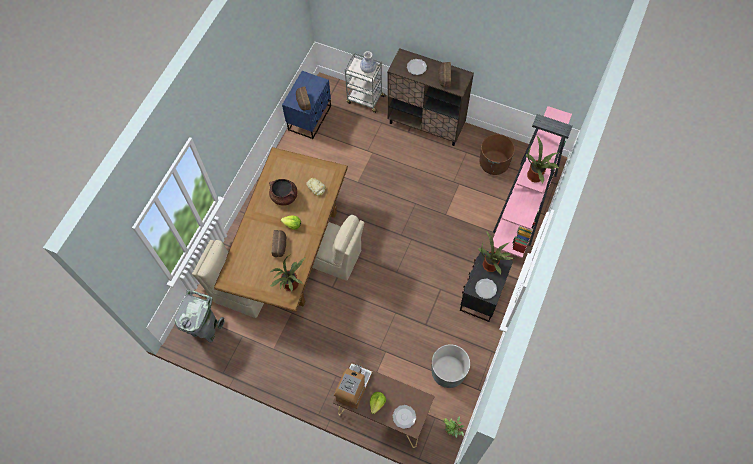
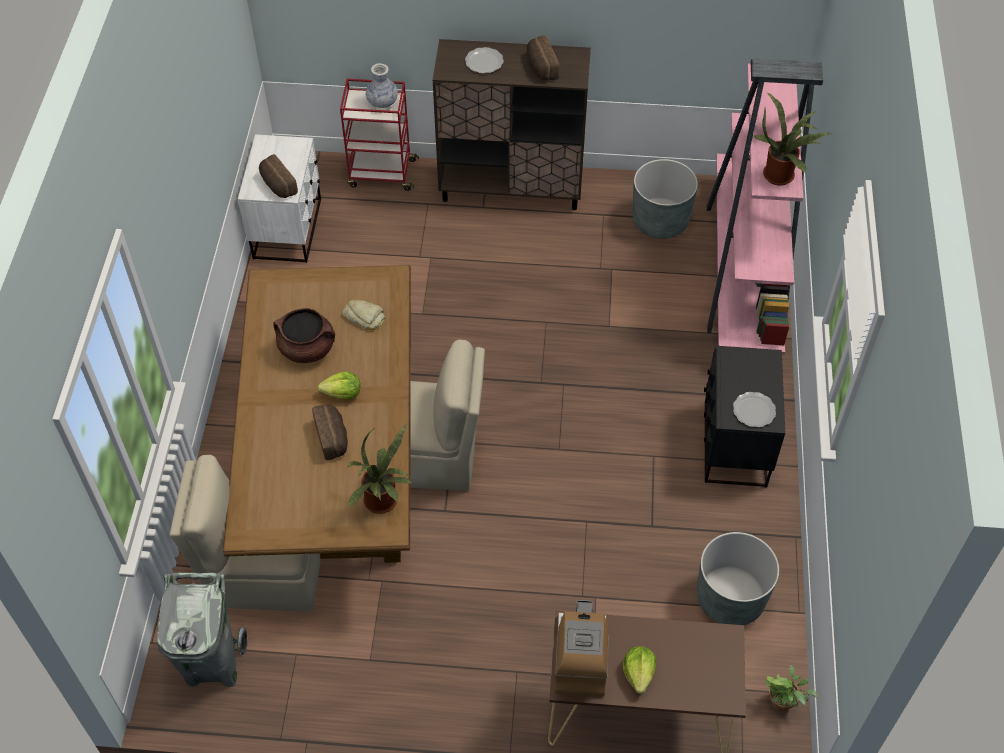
camera: 20 degrees left, 10 degrees down
blue nightstand [282,71,331,139] -> white nightstand [238,134,321,263]
grey cart [345,53,386,113] -> red cart [340,79,419,191]
plate [393,405,416,429] -> none
potted plant [478,231,515,275] -> none
brown planter [480,134,515,175] -> grey planter [633,159,698,239]

